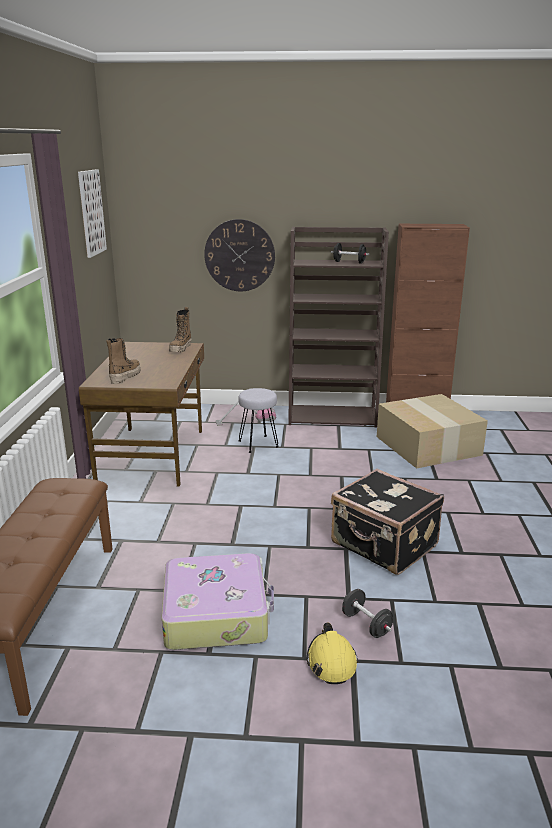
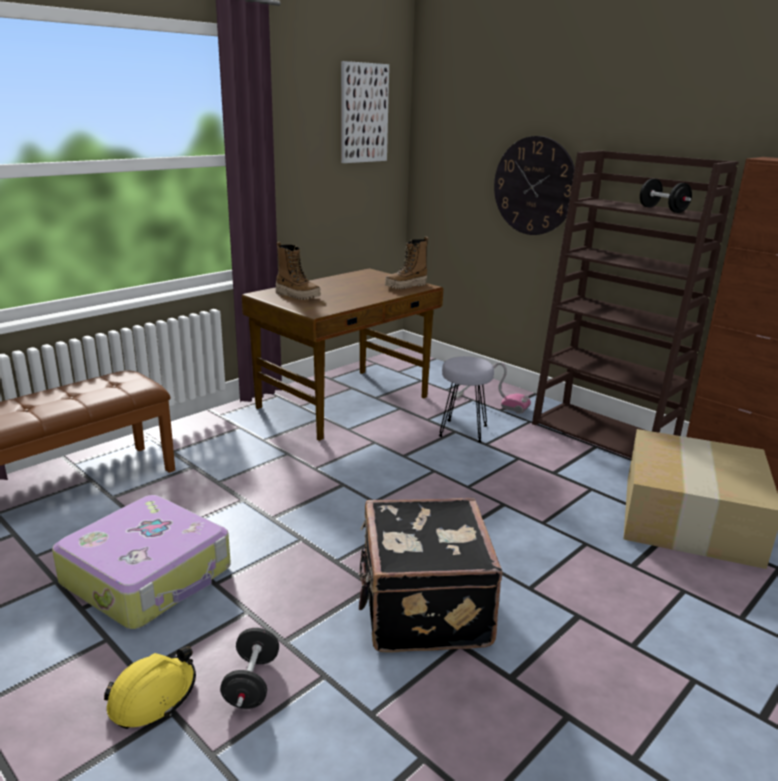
camera: 40 degrees right, 0 degrees up
boot [106,338,141,384] -> boot turned 60 degrees clockwise [276,242,321,300]

